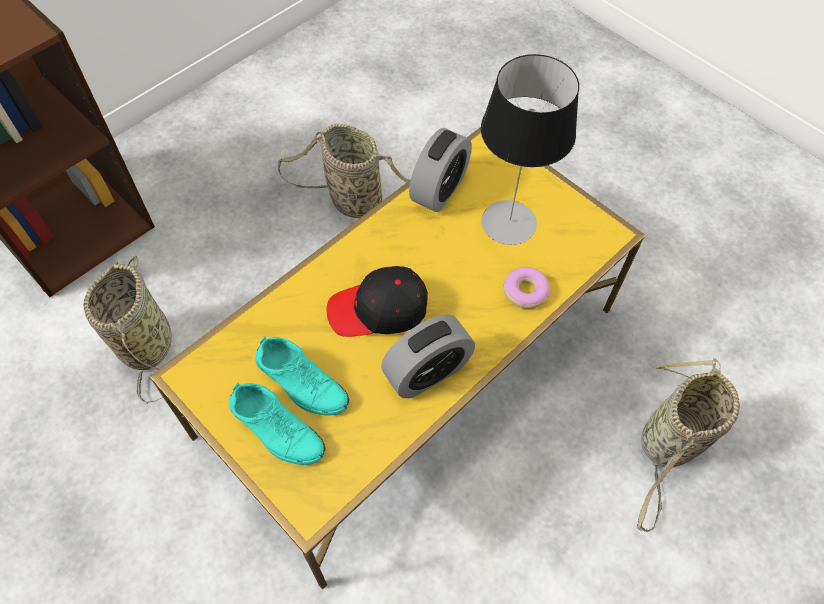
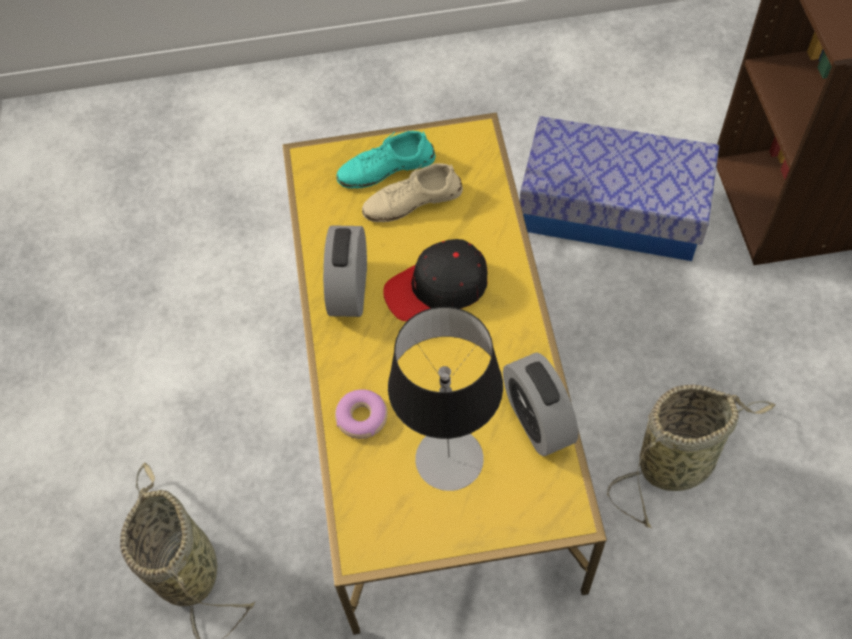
camera: 130 degrees right, 0 degrees up
basket [83,256,172,403] -> storage box [520,116,719,261]
turquoise shoe [255,336,350,416] -> beige shoe [362,163,463,222]
black cap [327,266,428,337] -> black cap turned 135 degrees counterclockwise [383,239,488,321]

